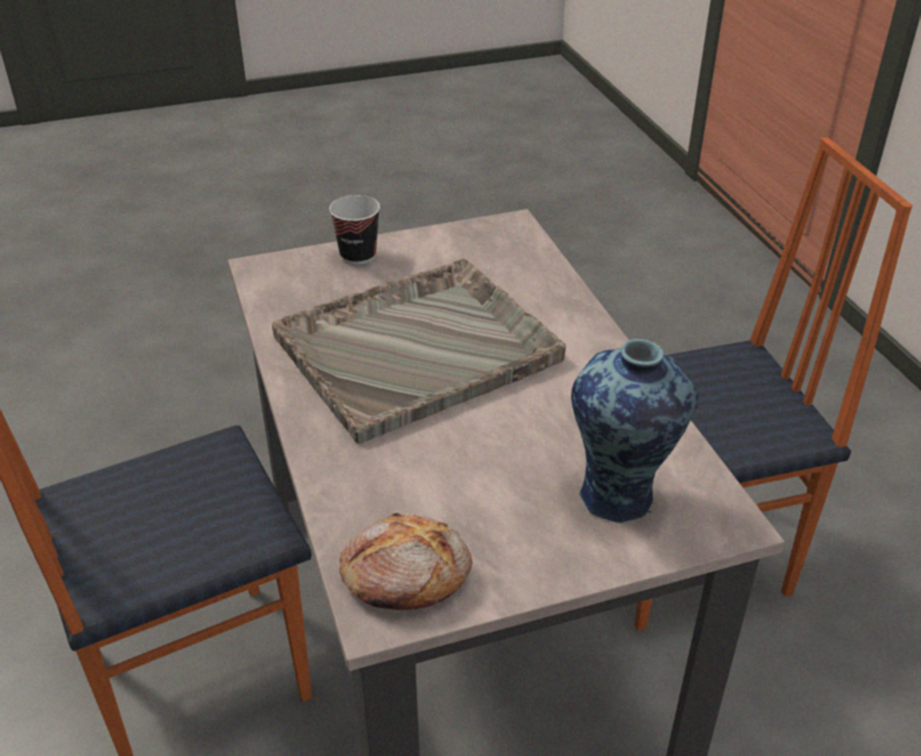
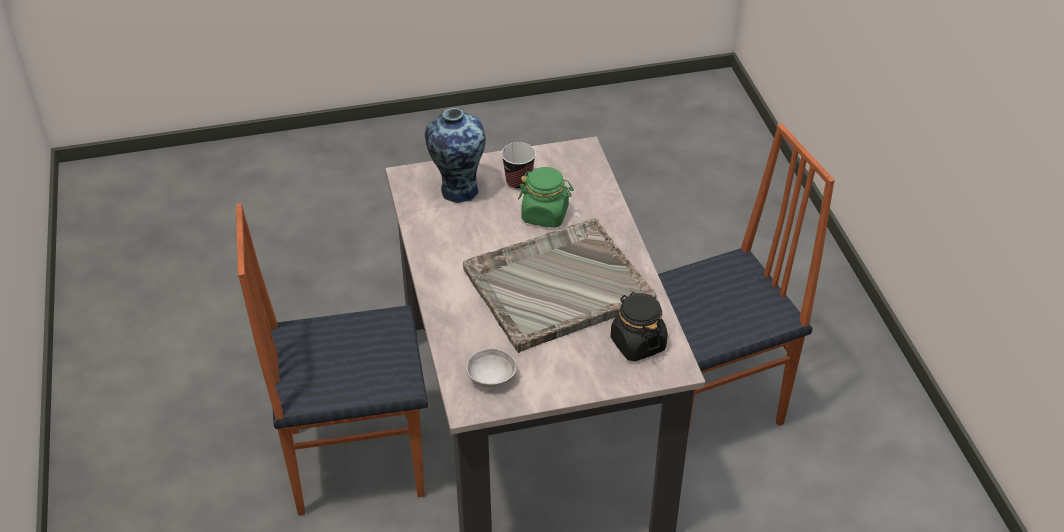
camera: 175 degrees left, 5 degrees up
cup [329,195,380,265] -> cup moved to [501,142,536,190]
bread [339,513,472,610] -> none
none -> grey bowl [466,348,517,388]
none -> green jar [518,167,574,228]
none -> black jar [611,292,668,362]

